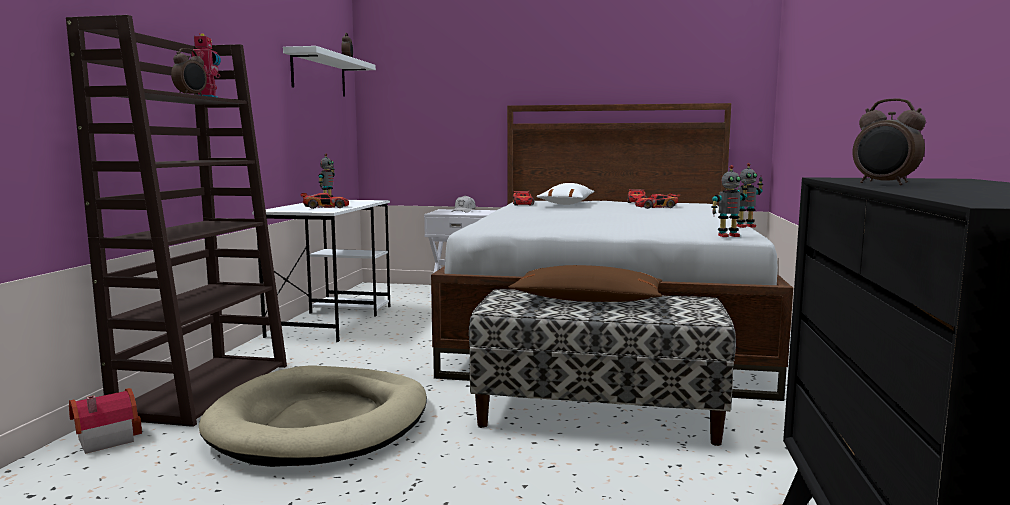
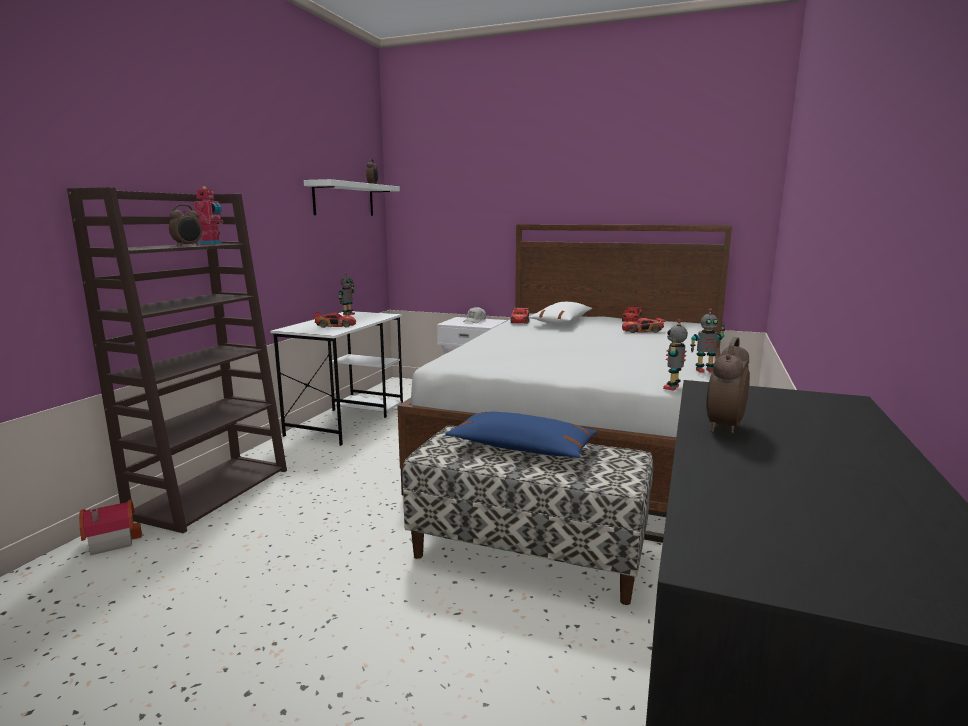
camera: 10 degrees right, 5 degrees up
beige dog bed [199,365,427,467] -> none
brown pillow [508,265,662,302] -> blue pillow [445,412,597,458]
toy robot [711,165,748,237] -> toy robot turned 120 degrees clockwise [663,319,688,391]
alarm clock [852,98,926,185] -> alarm clock turned 60 degrees clockwise [706,337,750,433]

